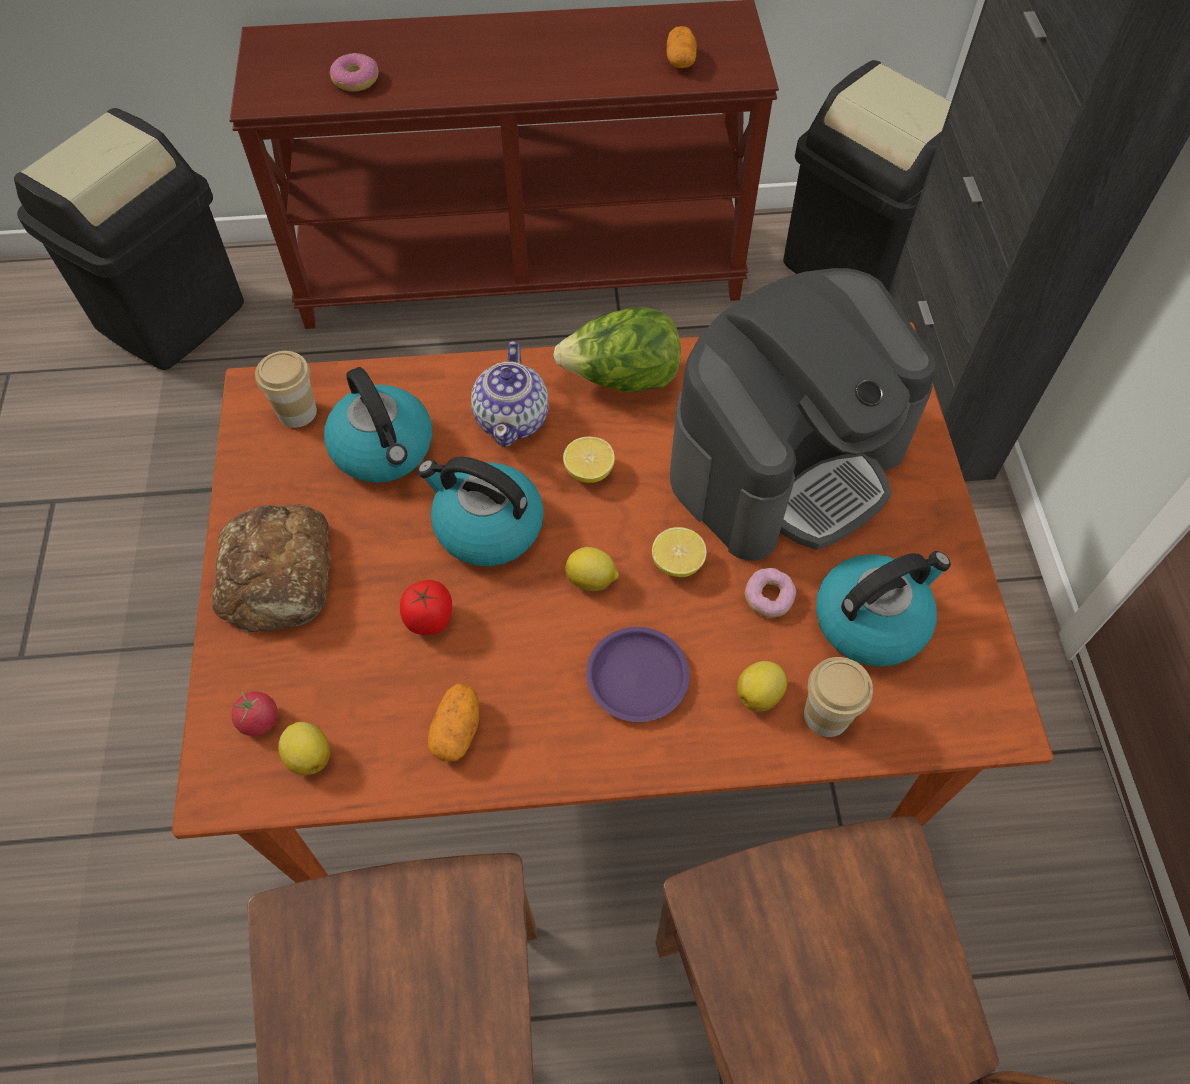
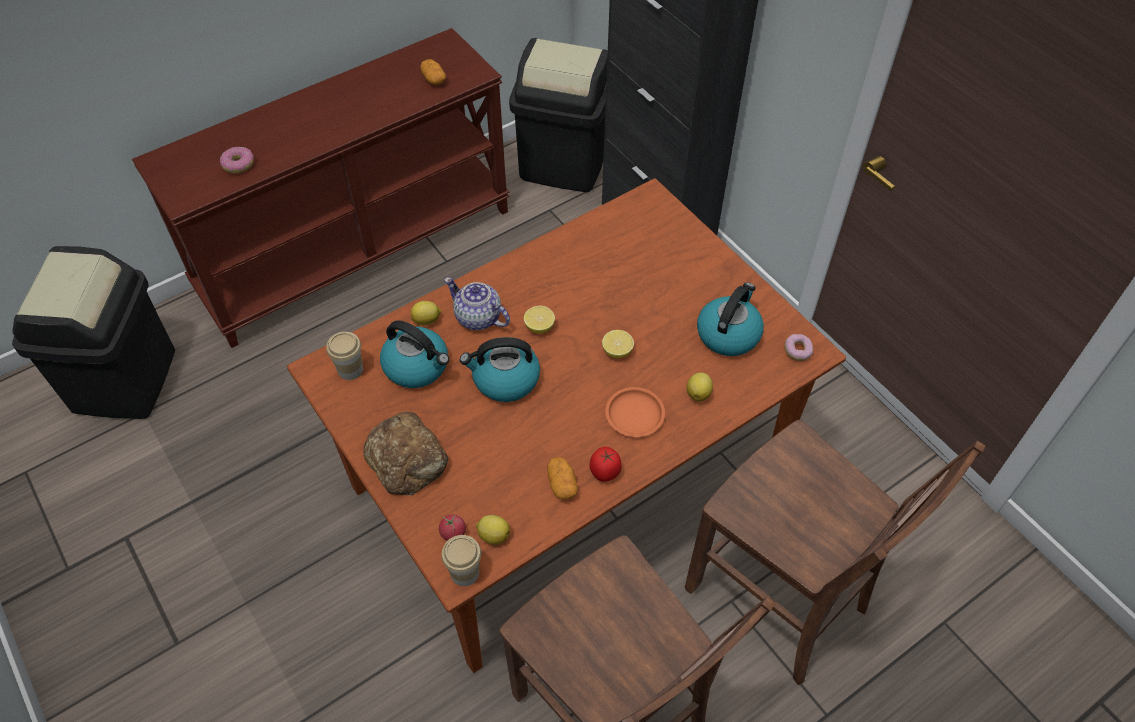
camera: 30 degrees left, 5 degrees down
tomato [400,580,452,635] -> tomato moved to [589,447,622,482]
teapot [471,341,549,447] -> teapot turned 150 degrees clockwise [444,277,510,330]
lettuce [553,307,681,392] -> none
lemon [565,547,619,591] -> lemon moved to [411,301,441,325]
purple plate [586,627,690,722] -> orange plate [605,387,665,437]
coffee machine [670,268,937,561] -> none
donut [744,568,796,618] -> donut moved to [785,334,813,361]
cup [804,657,873,737] -> cup moved to [441,535,481,586]

